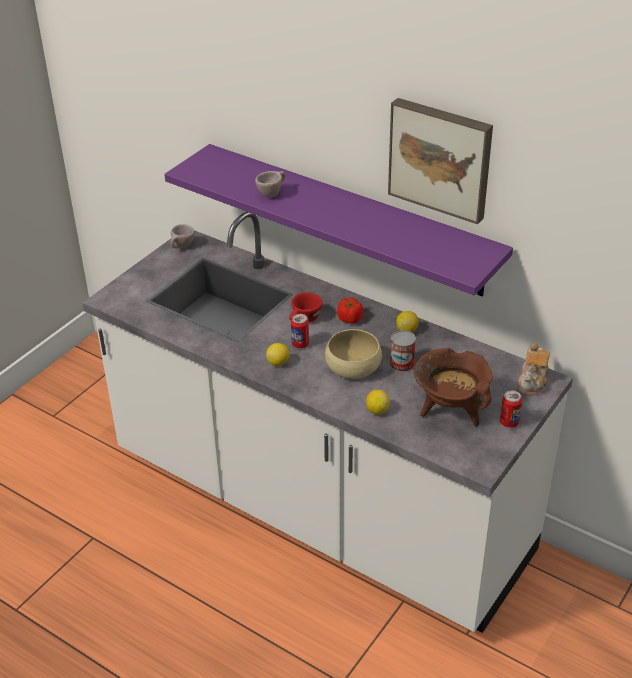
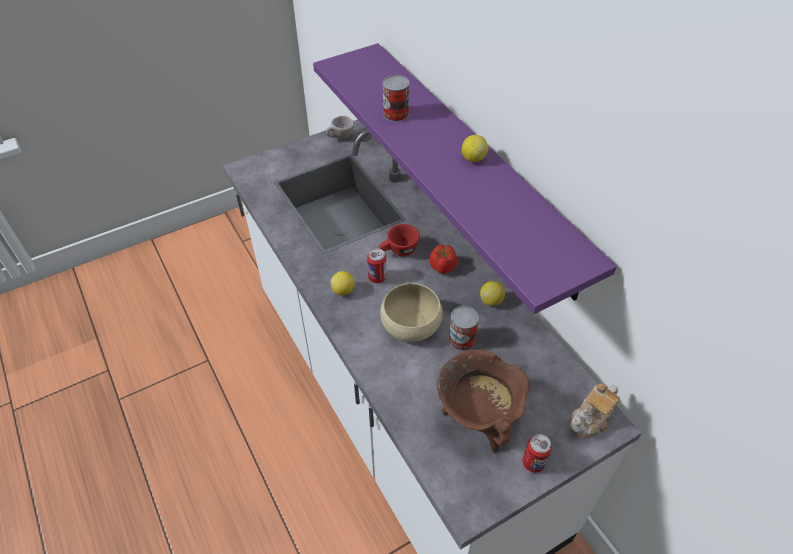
camera: 25 degrees right, 10 degrees up
beige cup [255,171,286,198] -> can [382,75,409,122]
lemon [366,390,390,415] -> lemon moved to [461,135,488,162]
picture [388,98,493,224] -> none

